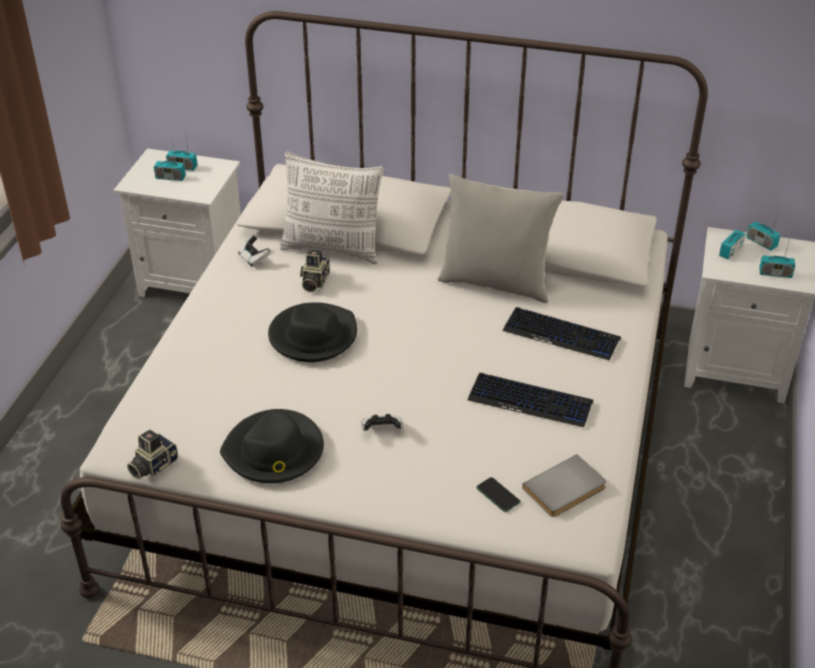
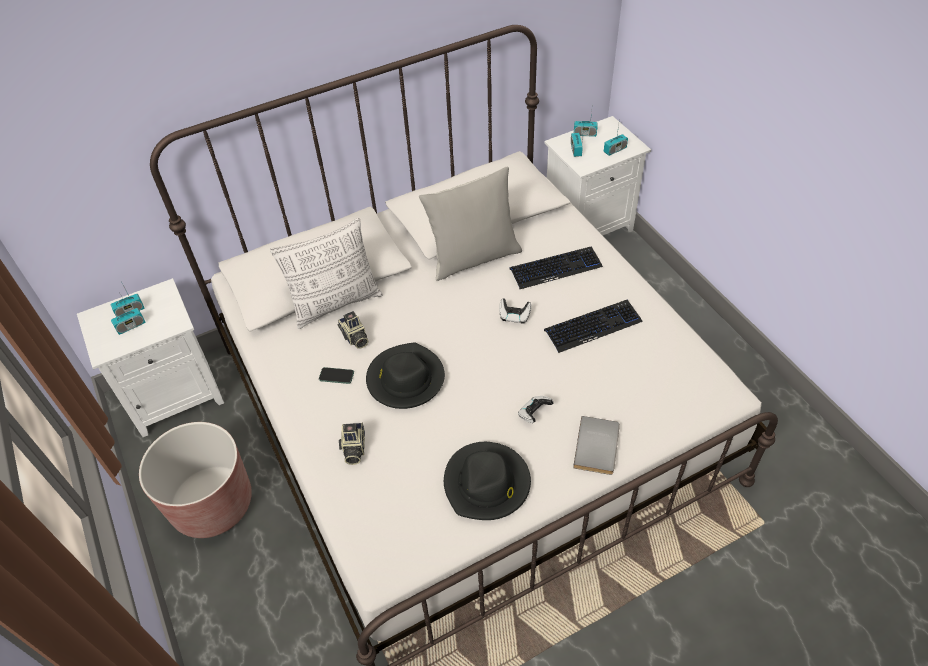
camera: 40 degrees left, 10 degrees up
camera [127,430,178,480] -> camera moved to [339,422,365,465]
game controller [238,235,271,267] -> game controller moved to [499,299,531,324]
phone [477,477,521,512] -> phone moved to [319,367,354,384]
grey book [522,454,606,517] -> grey book moved to [573,416,620,475]
none -> brown planter [139,422,252,538]

